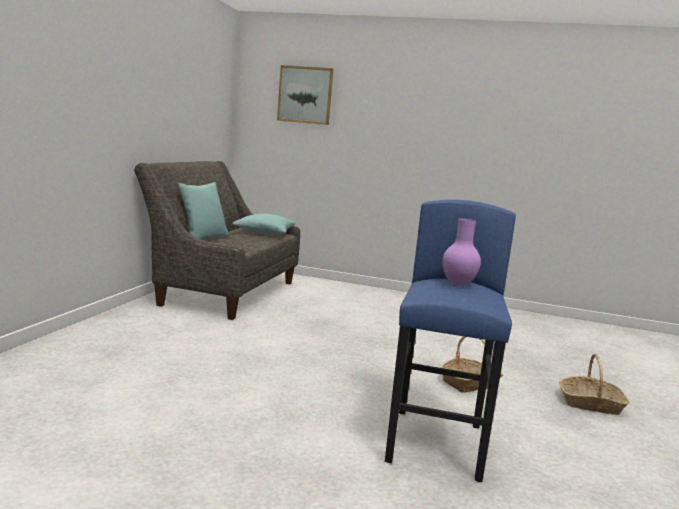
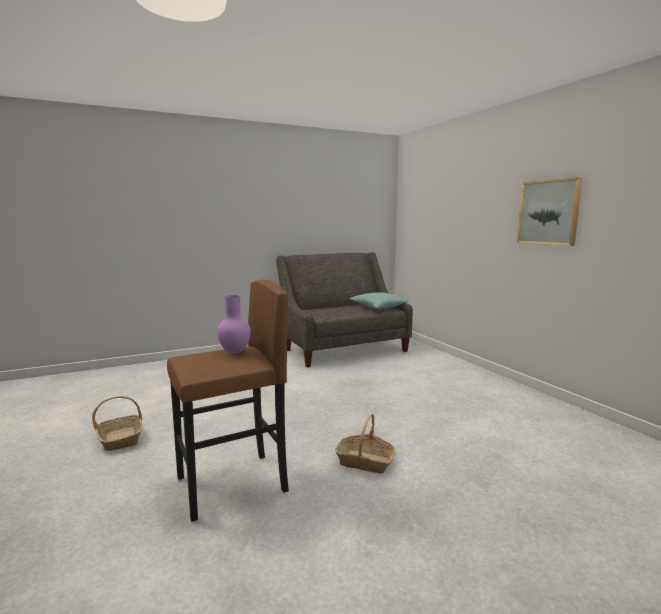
camera: 50 degrees right, 0 degrees up
turquoise pillow [178,182,229,239] -> none
picture [277,65,334,125] -> picture moved to [517,177,583,246]
blue stool [385,200,516,482] -> brown stool [167,280,289,522]
basket [559,354,629,415] -> basket moved to [92,396,143,451]

